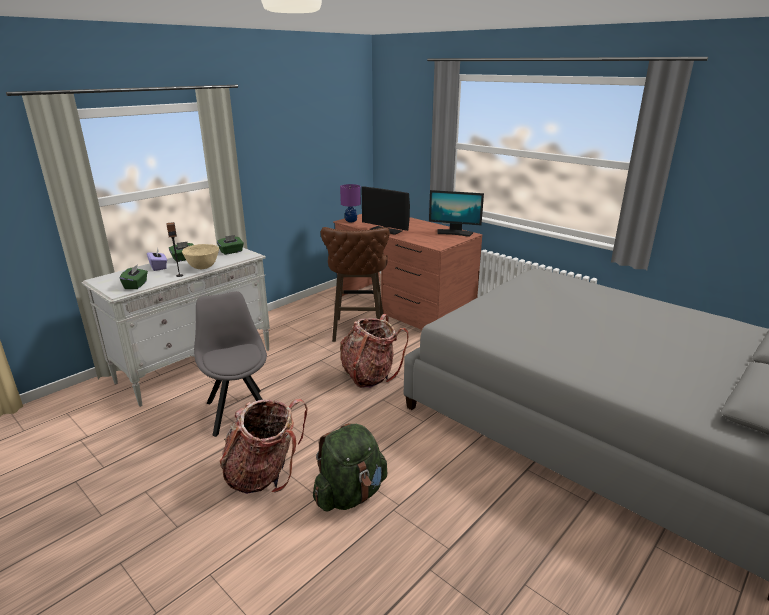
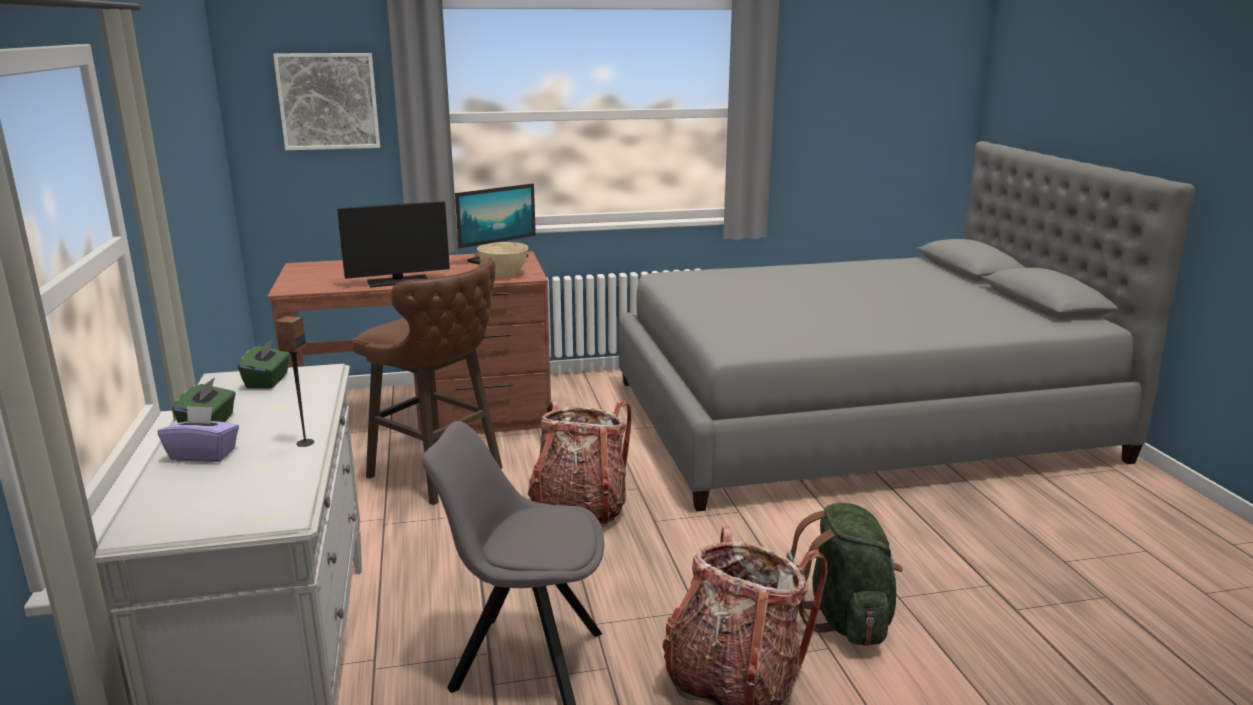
camera: 55 degrees left, 5 degrees down
green tissue box [120,264,148,289] -> none
beige bowl [182,244,219,269] -> beige bowl moved to [477,242,528,277]
purple table lamp [340,184,361,222] -> none
none -> picture [273,53,380,150]

